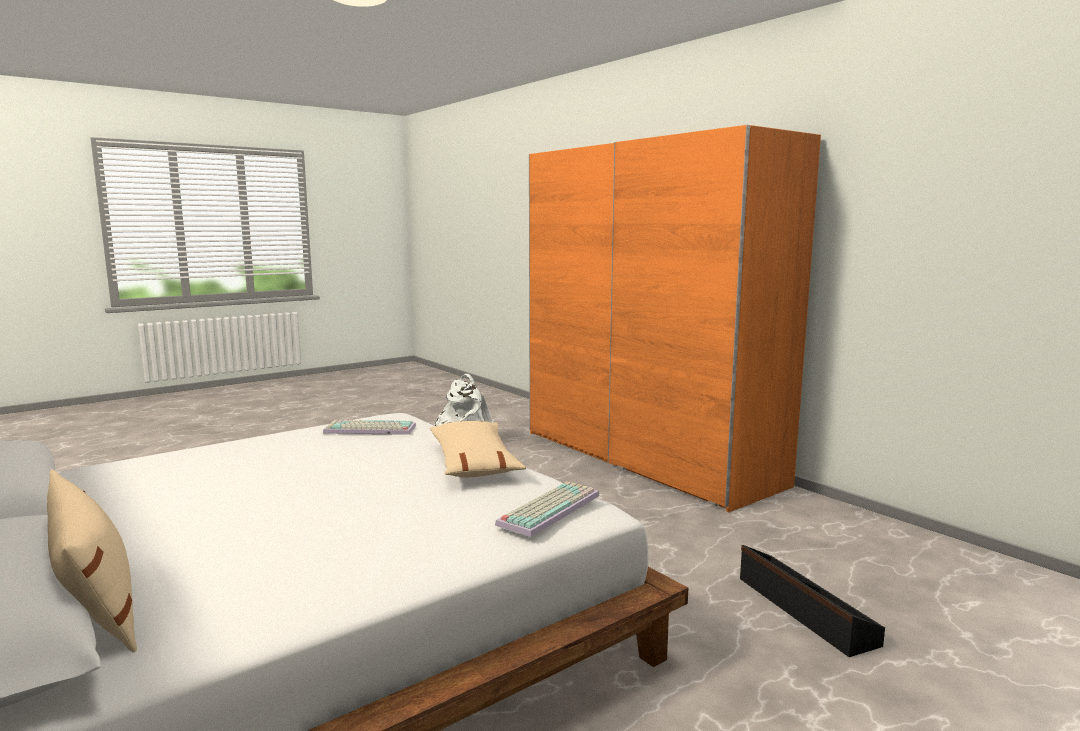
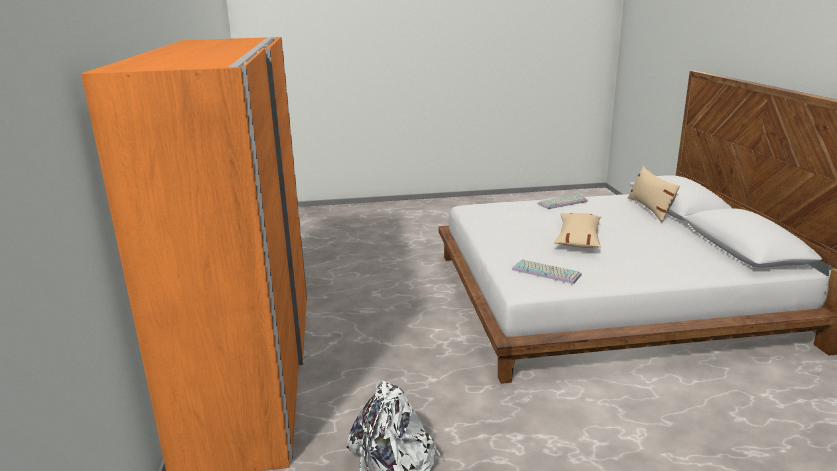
camera: 150 degrees left, 10 degrees up
beige pillow [430,421,526,478] -> beige pillow moved to [554,213,601,248]
keyboard [495,482,600,537] -> keyboard moved to [538,195,588,209]
black storage box [740,545,885,657] -> none

